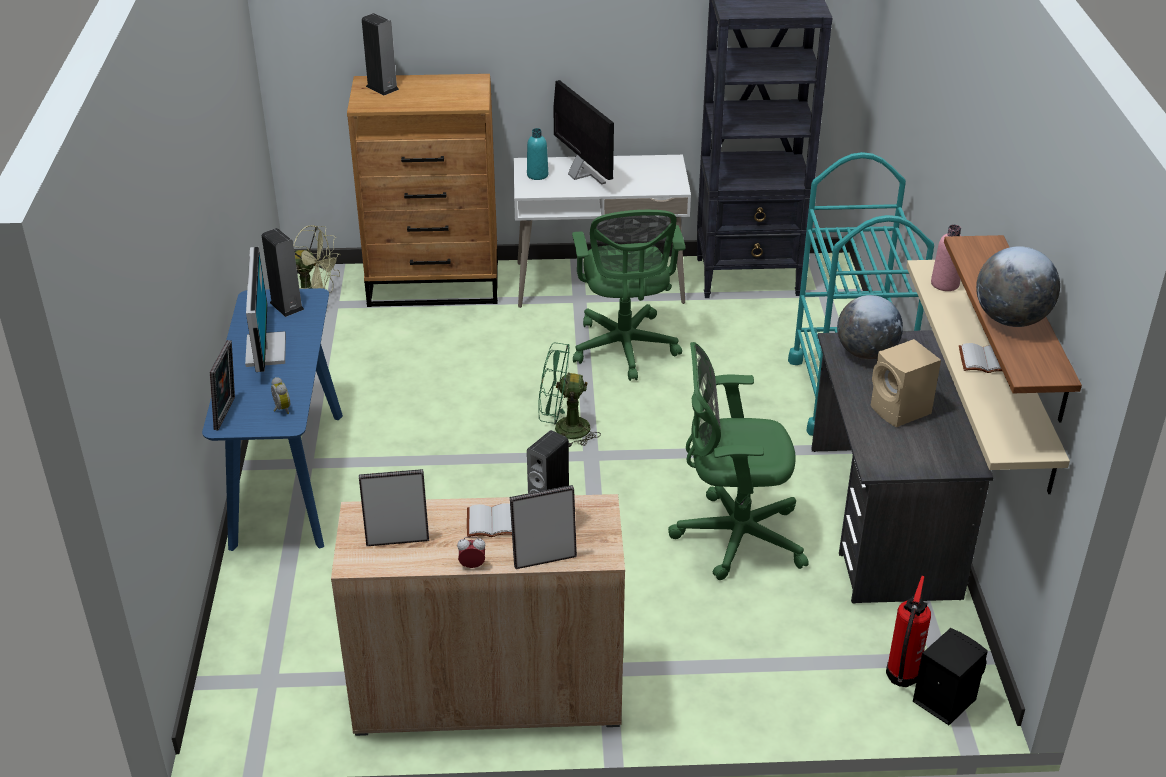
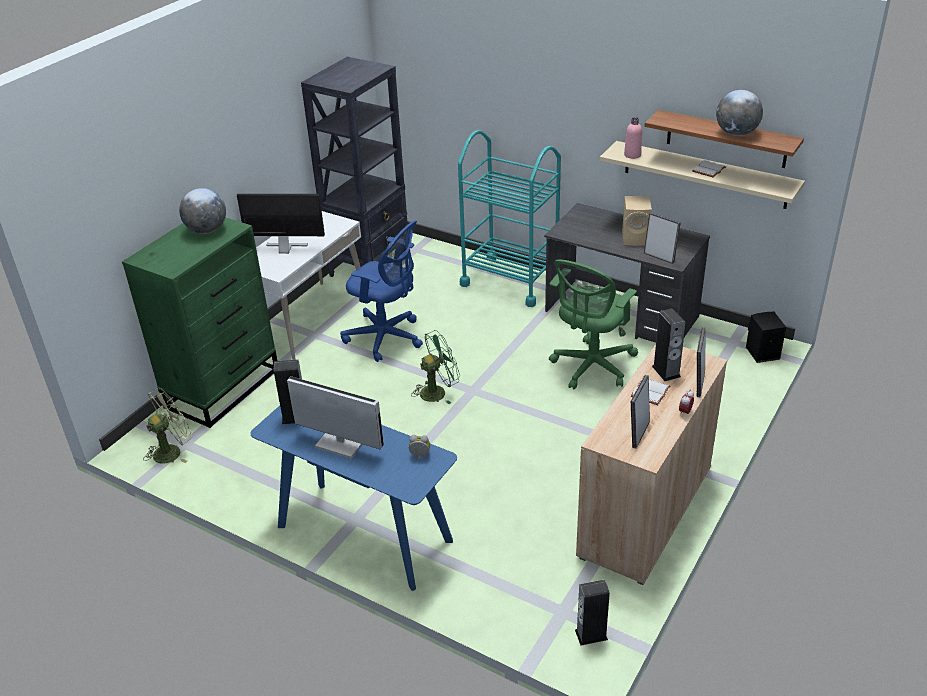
camera: 55 degrees left, 0 degrees up
picture frame [210,340,235,430] -> picture frame moved to [644,212,681,264]
brown dresser [347,74,498,307] -> green dresser [122,217,277,428]
speaker [362,13,399,96] -> speaker moved to [575,580,610,646]
turquoise bottle [527,128,548,180] -> none
green fan [539,343,601,447] -> green fan turned 150 degrees counterclockwise [412,330,460,404]
green office chair [572,210,685,381] -> blue office chair [340,221,423,362]
globe [837,295,903,360] -> globe moved to [179,188,226,234]
fire extinguisher [886,576,931,687] -> none

